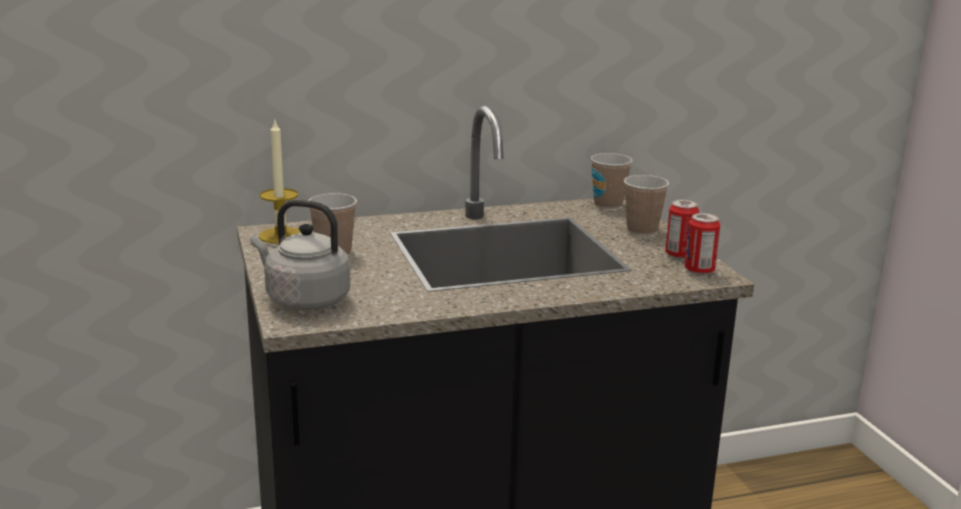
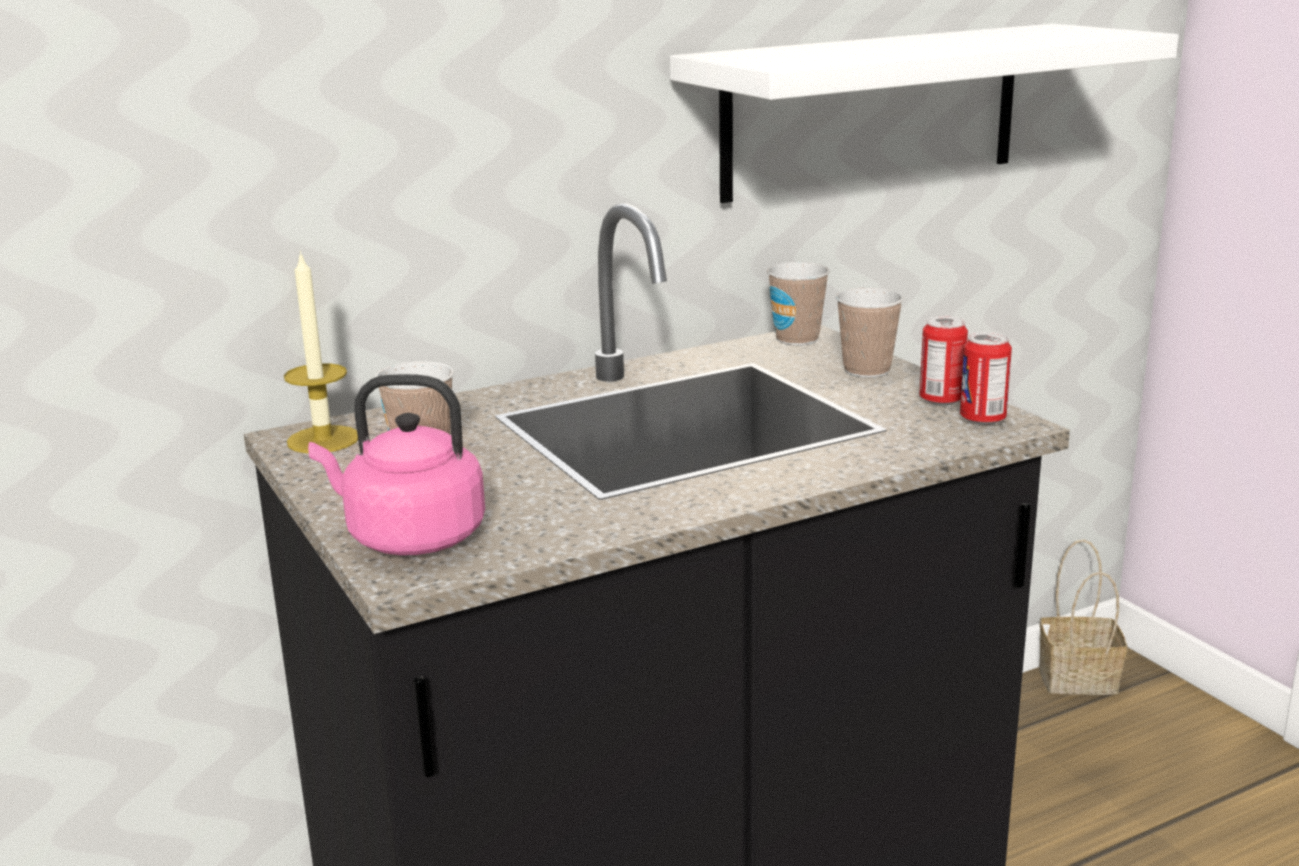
camera: 10 degrees left, 0 degrees up
grey kettle [251,200,350,310] -> pink kettle [308,374,485,555]
none -> white shelf [670,24,1179,203]
none -> basket [1039,539,1127,695]

